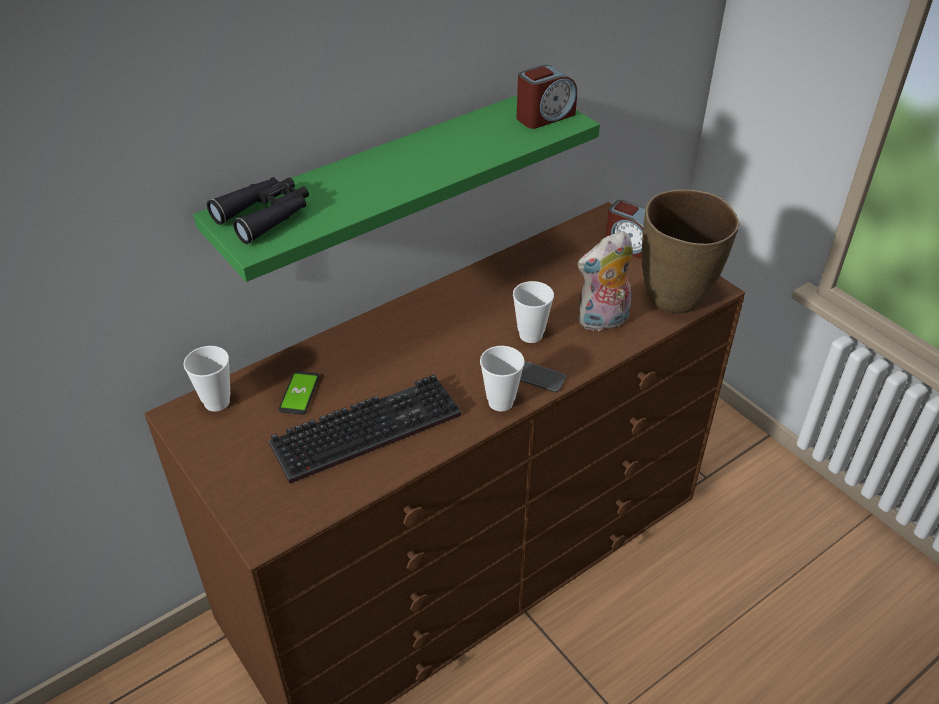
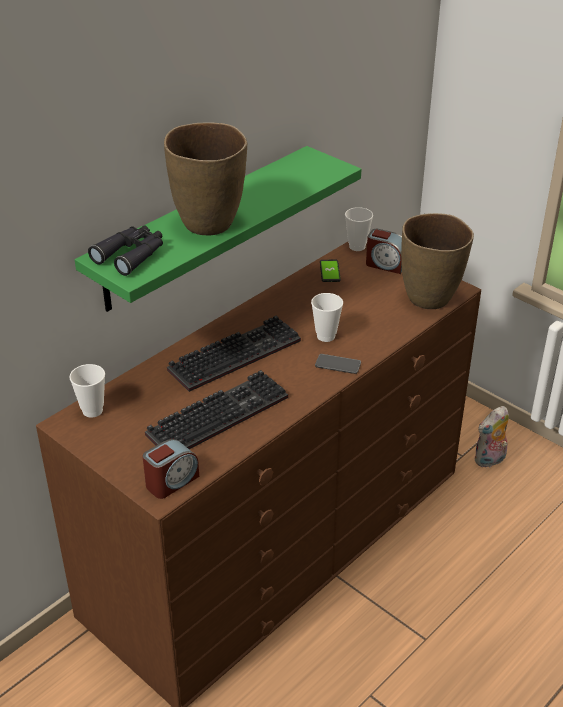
camera: 10 degrees left, 5 degrees down
phone [279,371,320,415] -> phone moved to [320,260,341,282]
cup [480,346,525,411] -> cup moved to [345,207,373,251]
alarm clock [516,65,577,129] -> alarm clock moved to [143,439,199,499]
plush toy [577,231,633,331] -> plush toy moved to [474,406,509,468]
none -> brown vase [164,122,247,235]
none -> keyboard [167,316,301,392]

